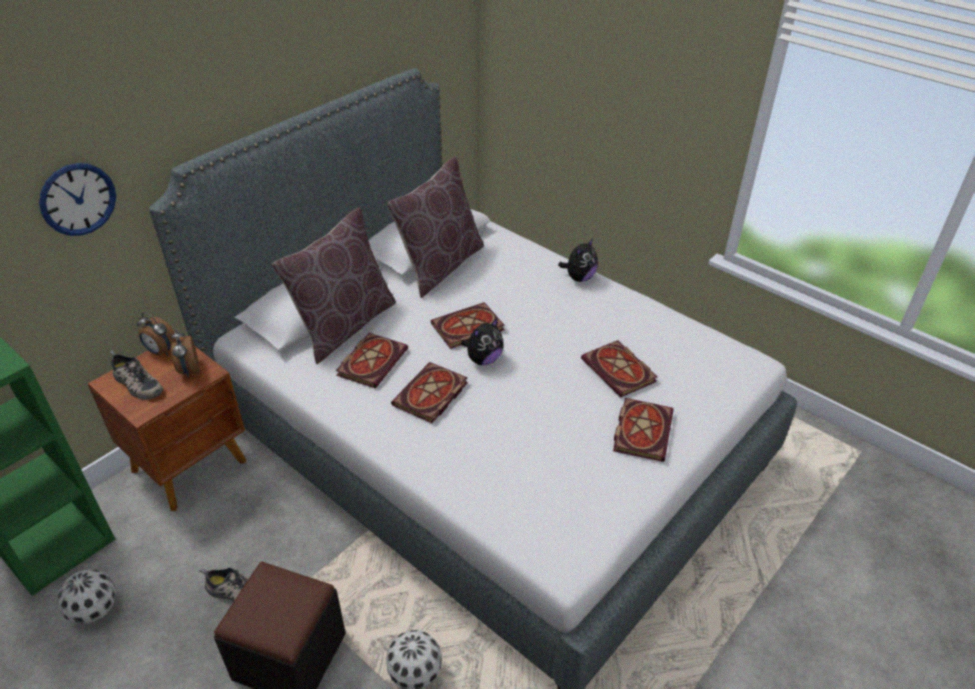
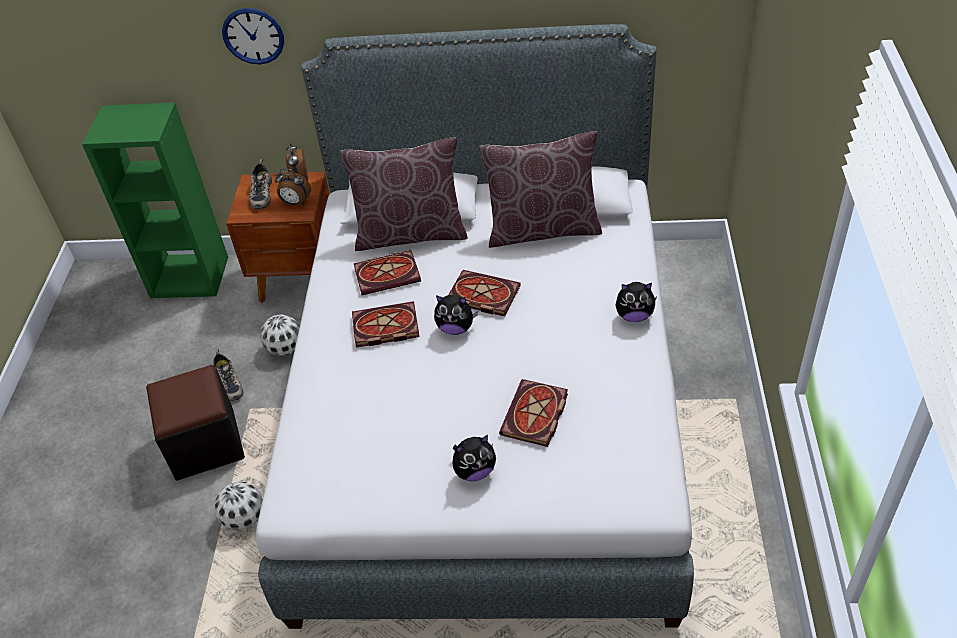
camera: 55 degrees right, 5 degrees up
football [57,569,116,624] -> football moved to [260,314,300,356]
alarm clock [170,329,200,378] -> alarm clock turned 105 degrees counterclockwise [275,169,311,206]
book [613,398,674,462] -> plush toy [452,435,496,481]

